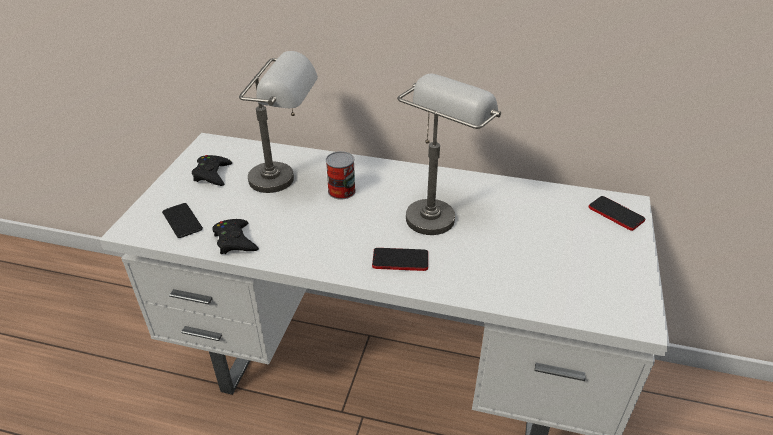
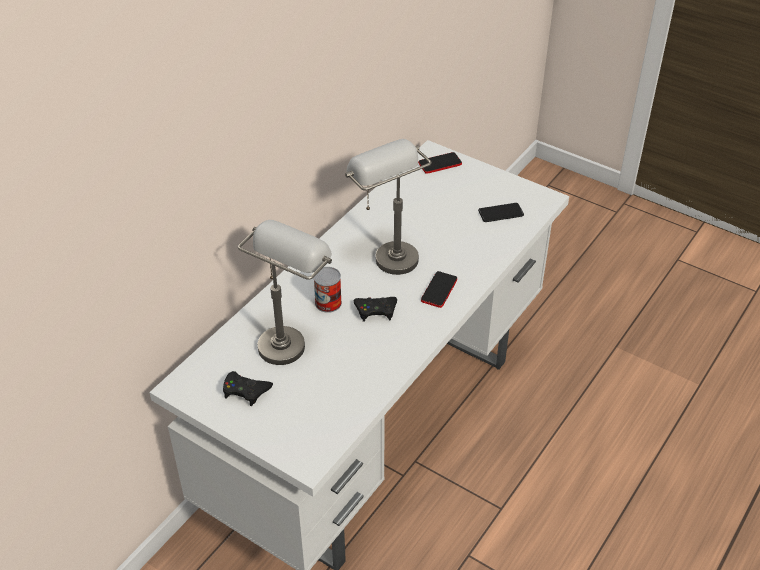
camera: 70 degrees left, 5 degrees up
phone [162,203,203,238] -> phone moved to [478,203,524,222]
black game controller [212,219,259,254] -> black game controller moved to [354,297,397,322]

